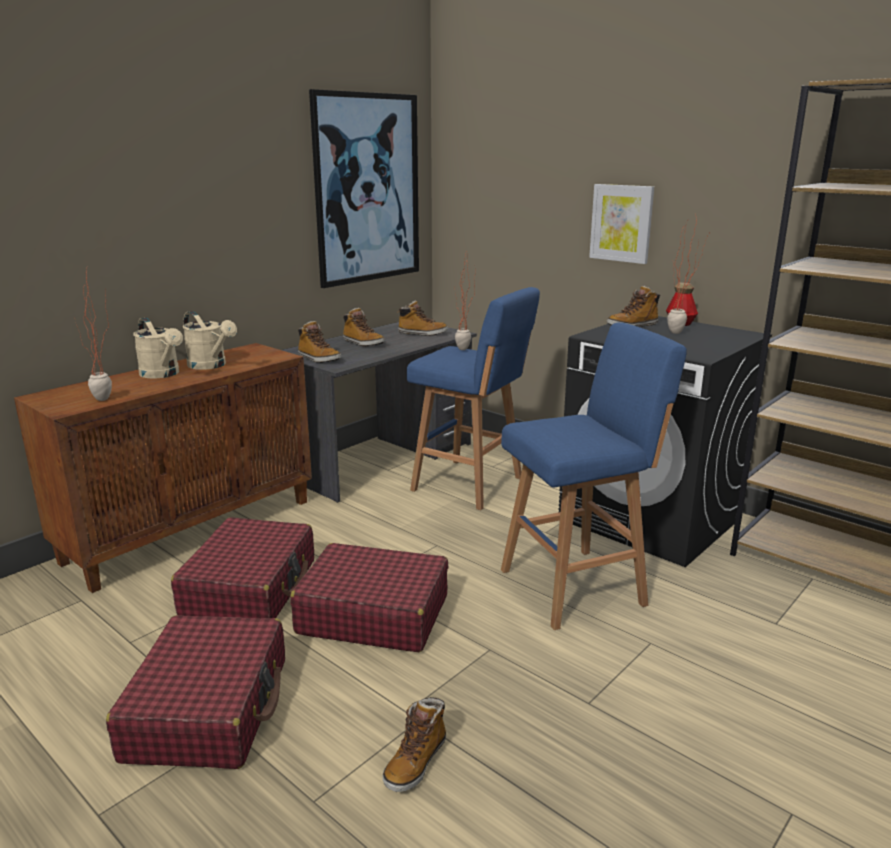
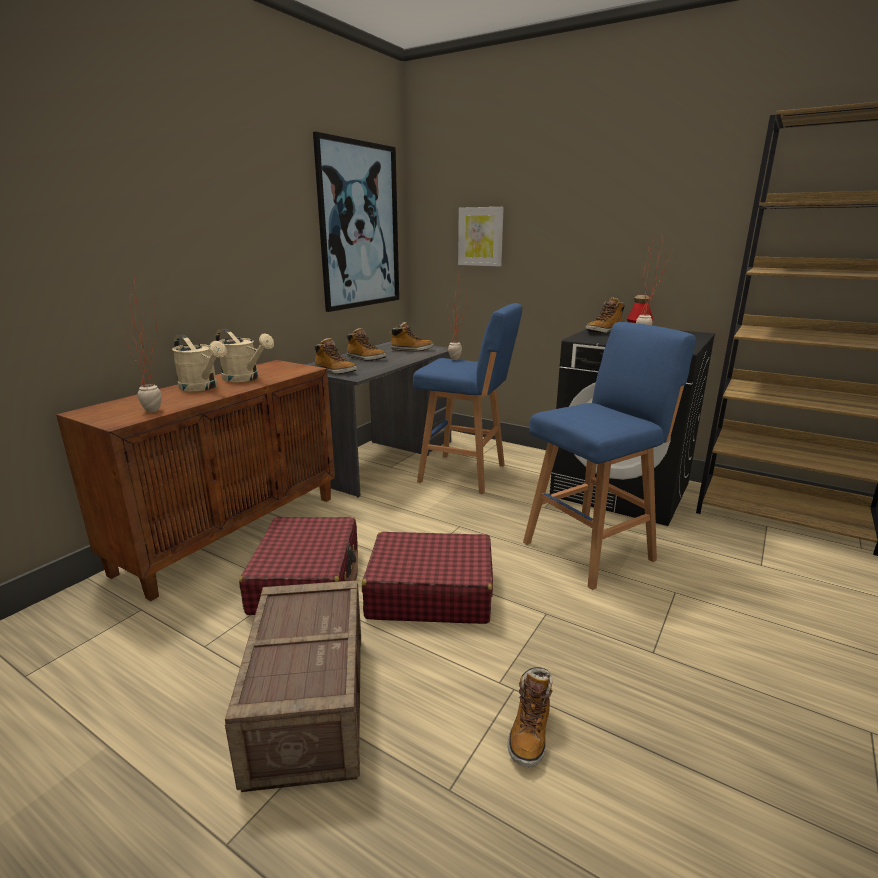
camera: 10 degrees left, 0 degrees up
red suitcase [106,615,285,769] -> crate [225,580,361,792]
picture [589,184,654,264] -> picture moved to [458,207,504,267]

